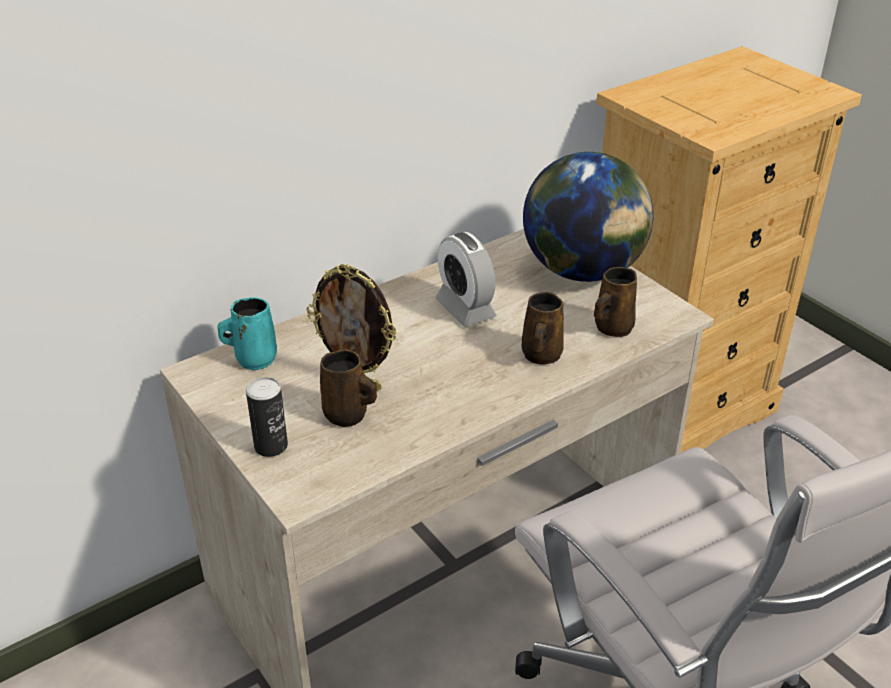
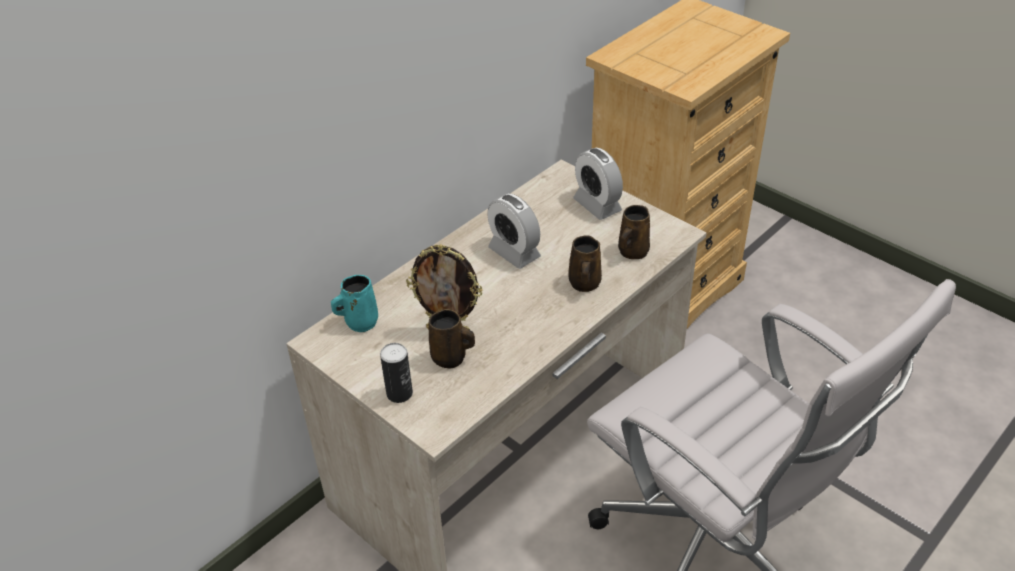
camera: 10 degrees left, 5 degrees up
globe [523,152,653,282] -> alarm clock [573,148,623,220]

